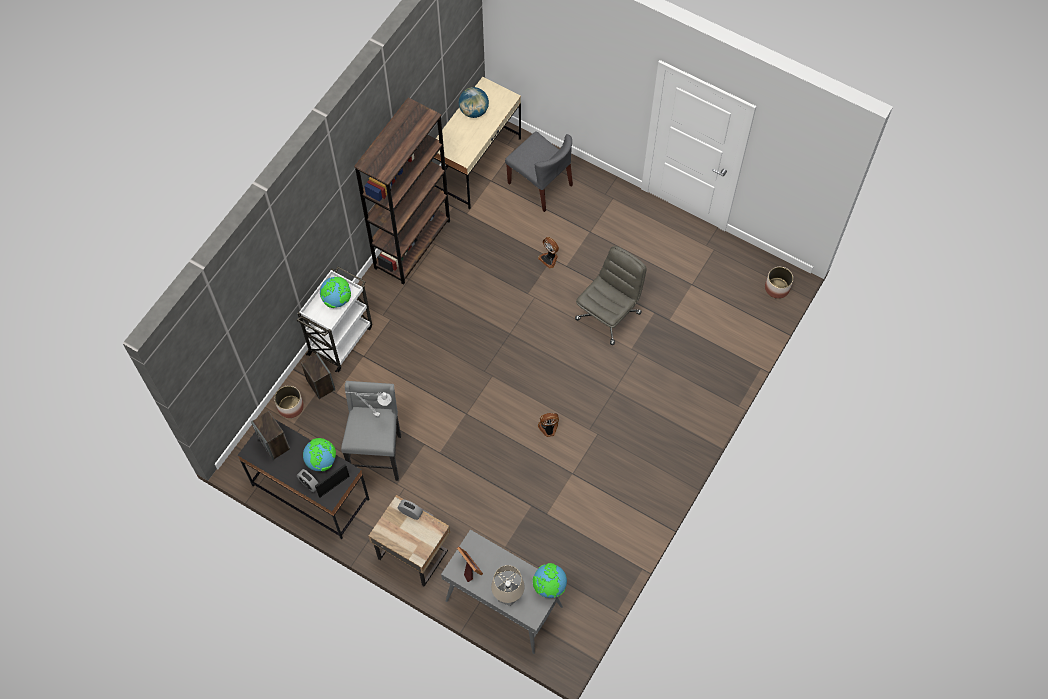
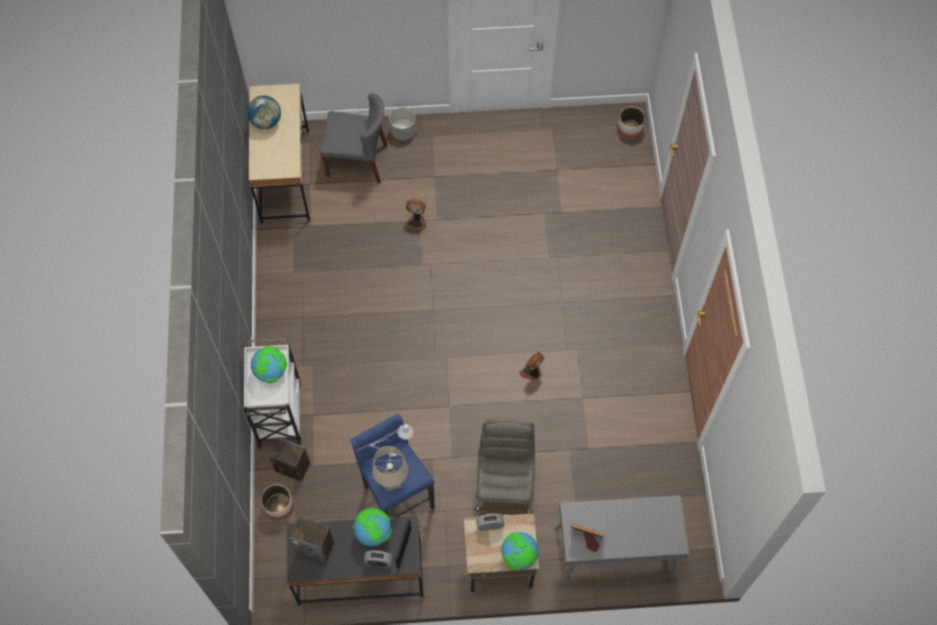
camera: 35 degrees left, 0 degrees up
grey stool [341,381,401,481] -> blue stool [350,414,434,517]
brown bookcase [354,98,450,285] -> none
table lamp [491,565,525,606] -> table lamp moved to [372,446,408,491]
globe [533,563,567,598] -> globe moved to [501,532,539,570]
grey office chair [575,246,646,345] -> grey office chair moved to [475,419,535,514]
none -> grey planter [389,107,416,141]

